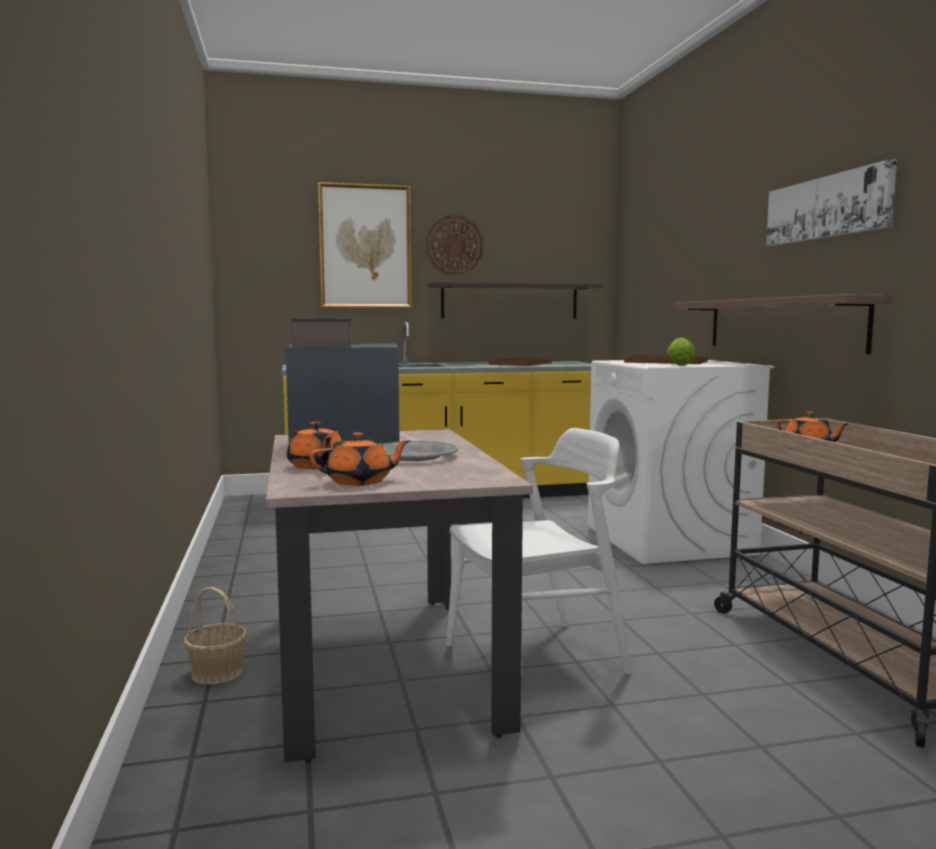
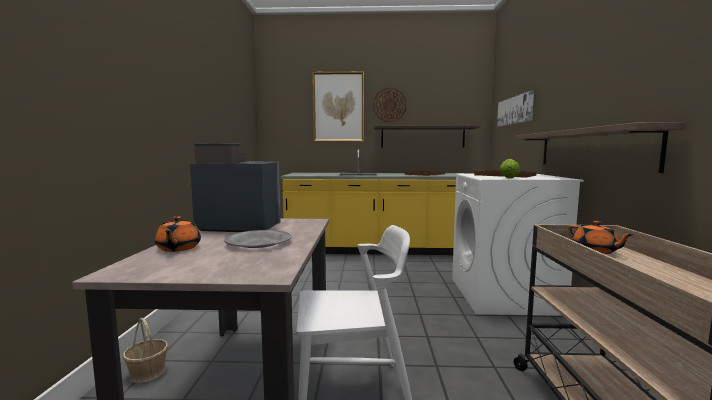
camera: 15 degrees right, 0 degrees up
orange teapot [309,432,411,486] -> none
picture [766,159,897,246] -> picture moved to [497,91,534,127]

